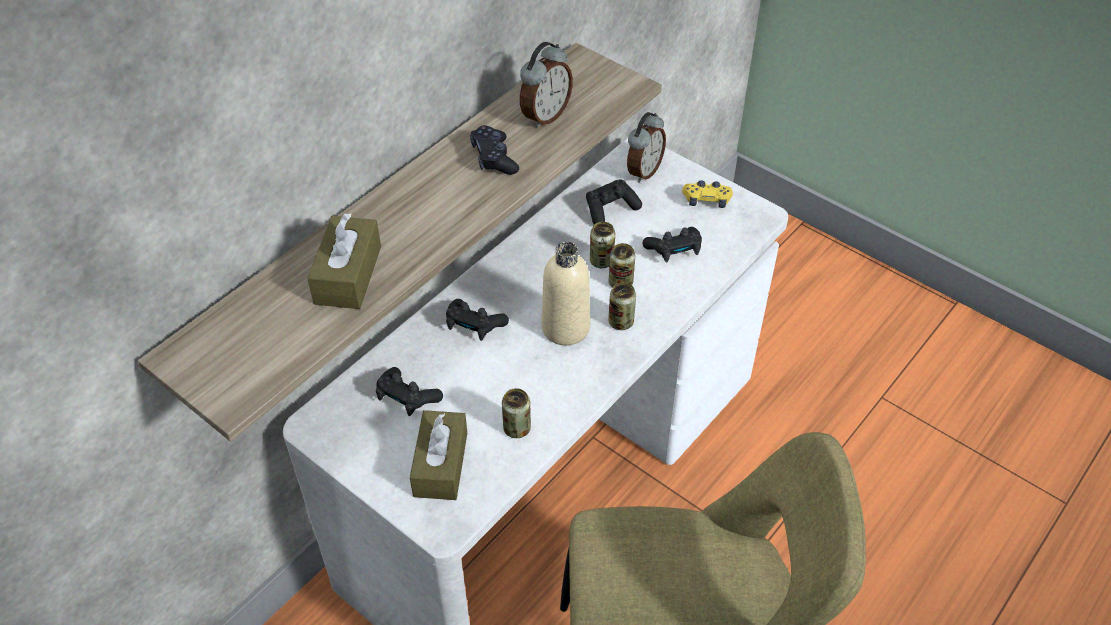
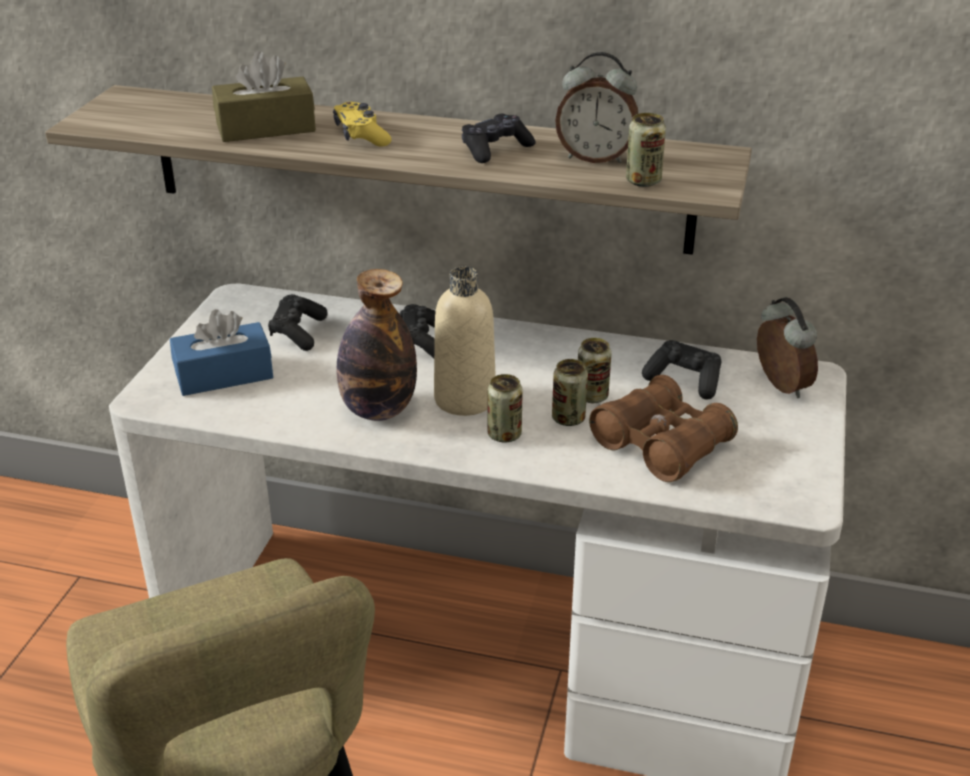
camera: 65 degrees right, 15 degrees down
brown tissue box [410,410,467,500] -> blue tissue box [170,309,273,396]
can [502,388,531,438] -> can moved to [626,113,666,187]
alarm clock [627,112,666,183] -> alarm clock turned 120 degrees counterclockwise [757,297,818,398]
black game controller [643,227,702,263] -> brown binoculars [589,375,738,482]
yellow game controller [682,180,733,208] -> yellow game controller moved to [333,102,392,147]
none -> bottle [336,269,417,421]

